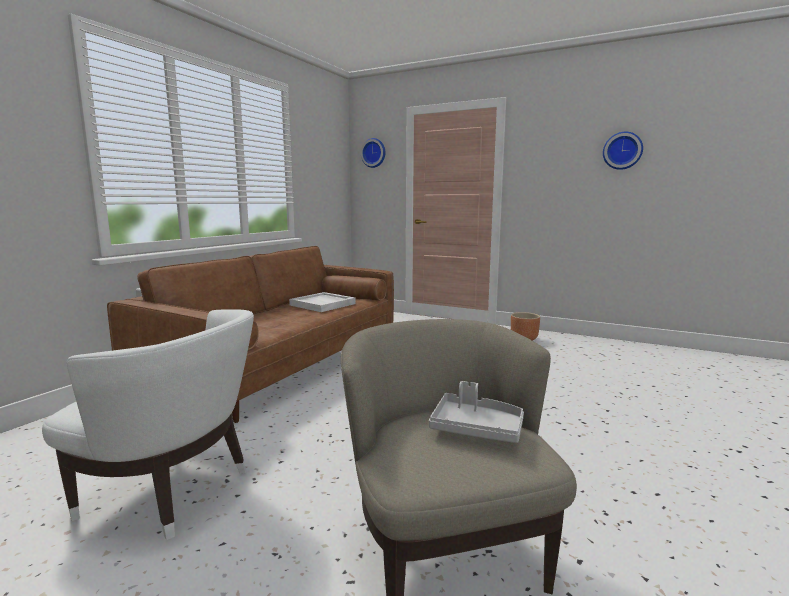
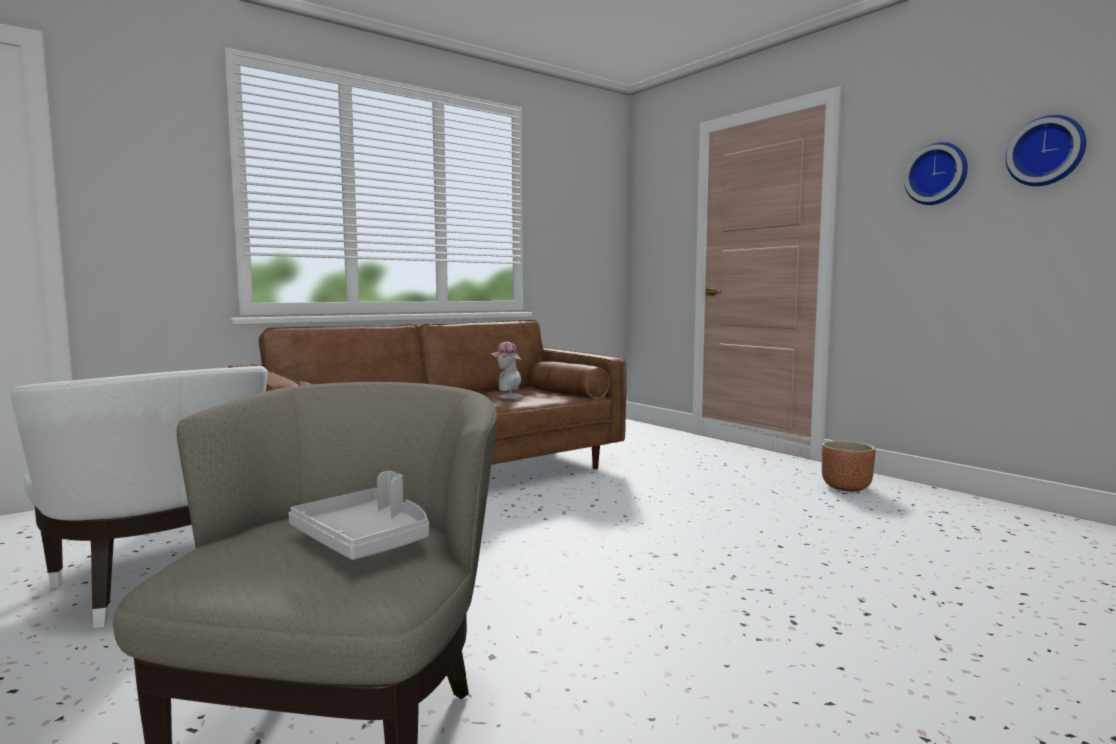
camera: 25 degrees right, 5 degrees down
white tray [289,292,356,312] -> hat [490,342,523,399]
wall clock [361,138,386,168] -> wall clock moved to [904,142,968,205]

